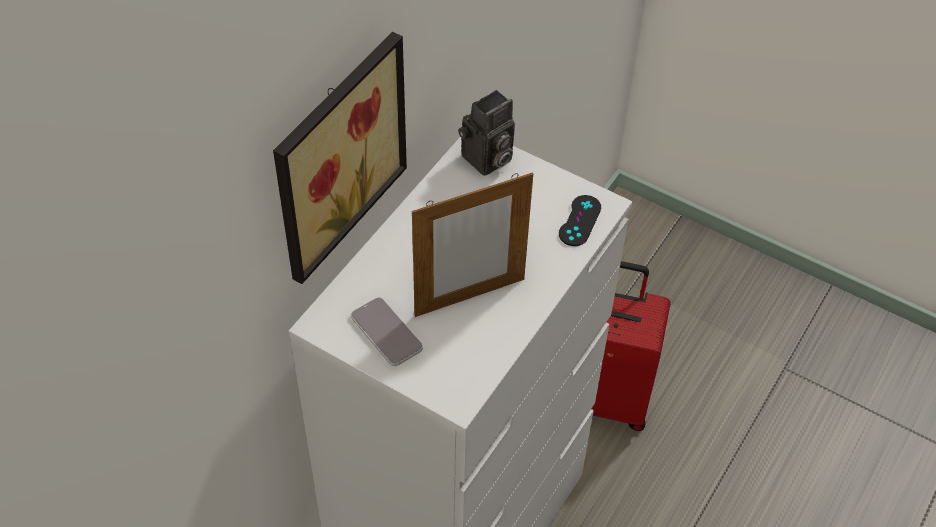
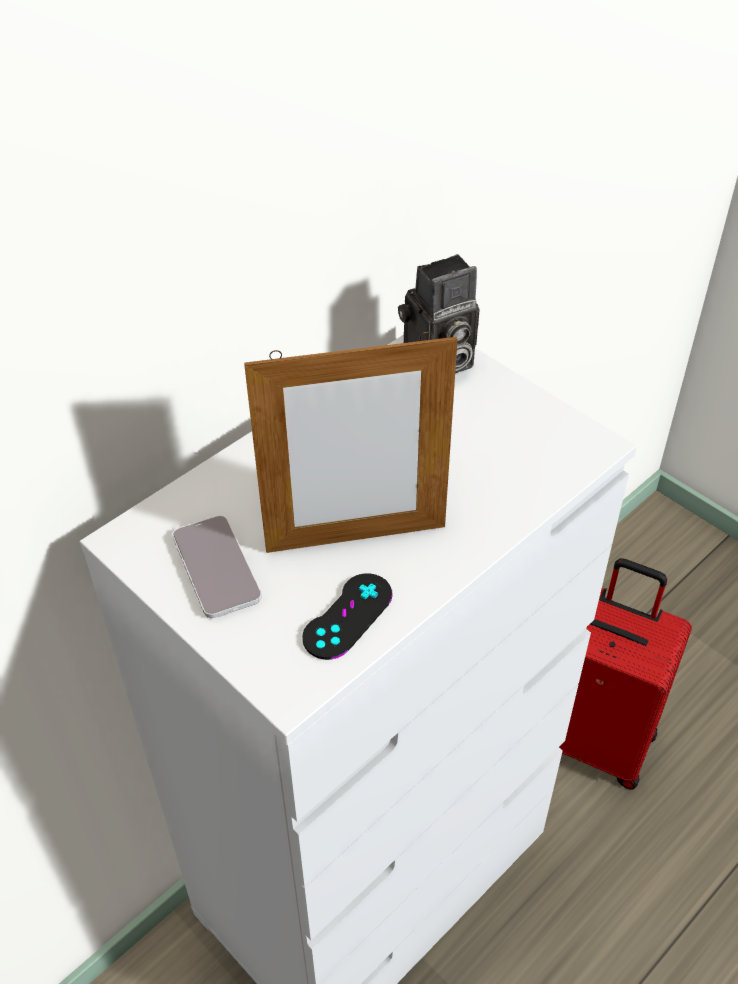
camera: 15 degrees right, 5 degrees down
picture [273,32,407,284] -> none
black game controller [559,195,601,246] -> black game controller moved to [302,573,393,660]

